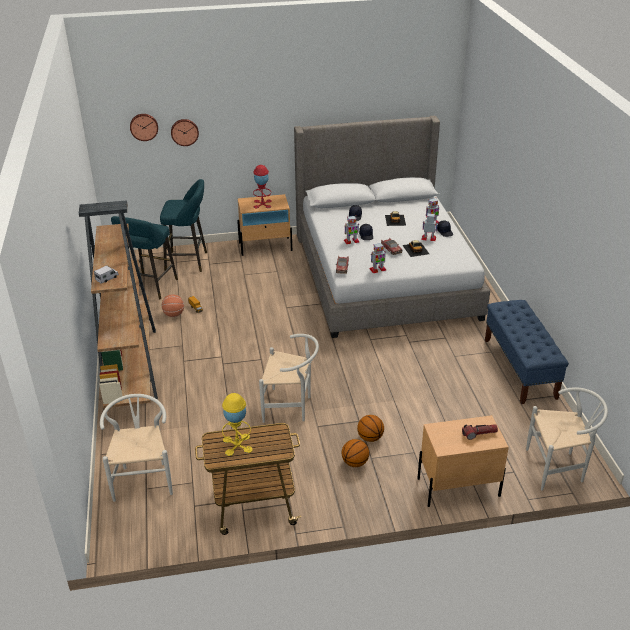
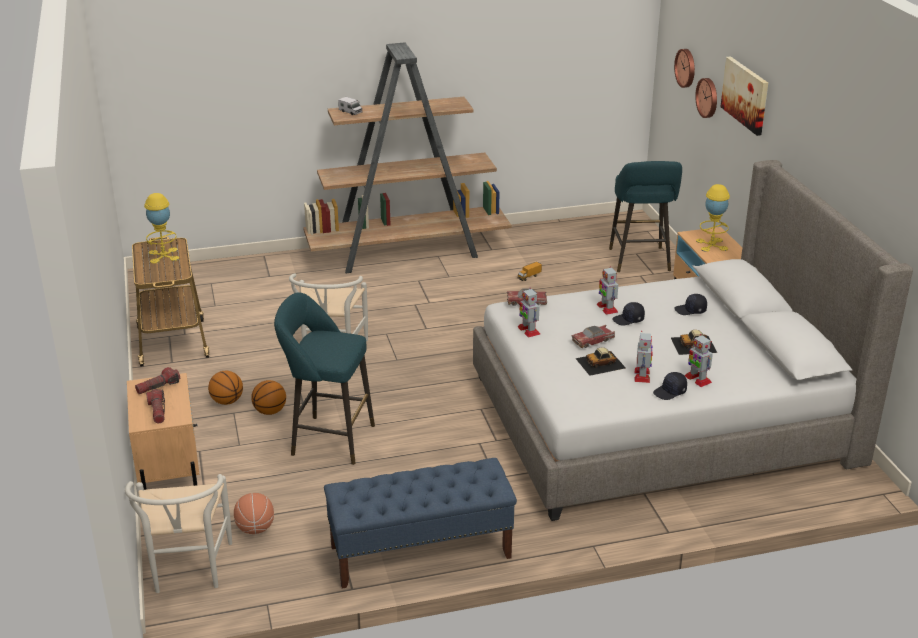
camera: 85 degrees right, 5 degrees down
white chair [100,394,173,502] -> none
turquoise stool [111,216,178,299] -> turquoise stool moved to [274,293,375,465]
basketball [162,294,184,317] -> basketball moved to [234,493,274,534]
red table lamp [253,165,272,208] -> yellow table lamp [696,184,730,252]
none -> flashlight [135,367,181,394]
none -> picture [721,56,768,136]

